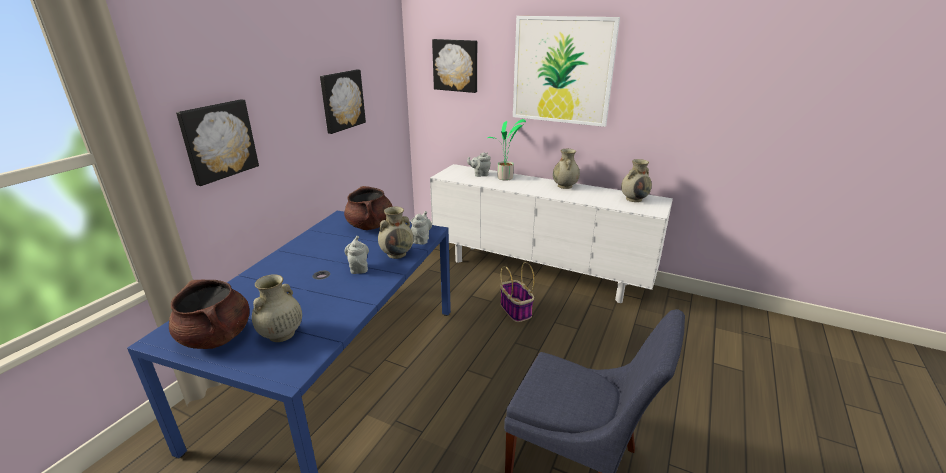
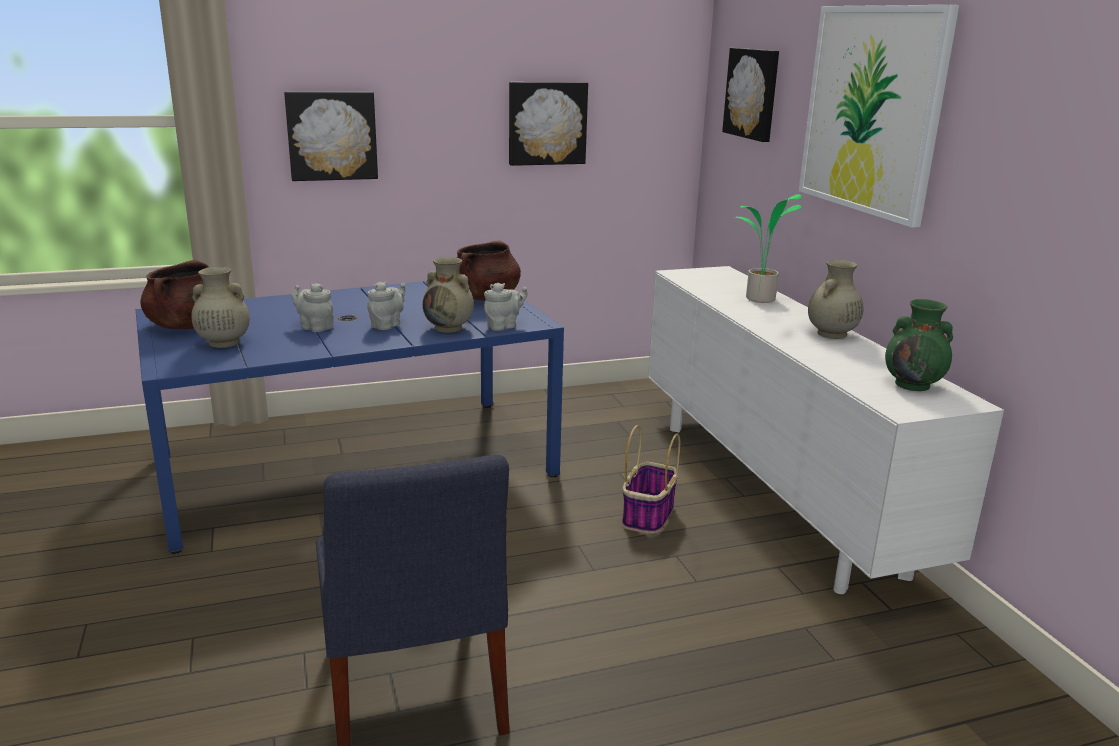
camera: 45 degrees right, 5 degrees down
grey teapot [467,152,491,177] -> grey teapot moved to [291,283,334,332]
beige vase [621,159,652,202] -> green vase [885,299,953,391]

